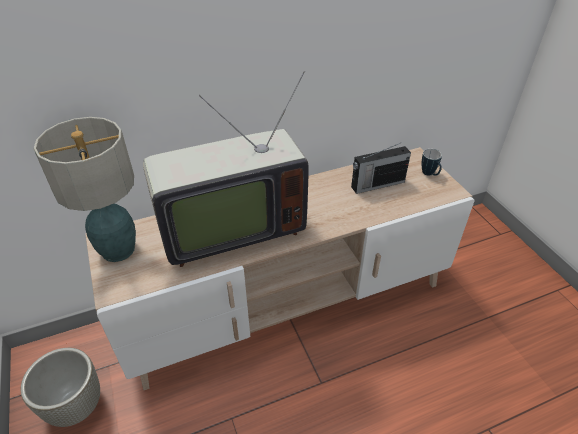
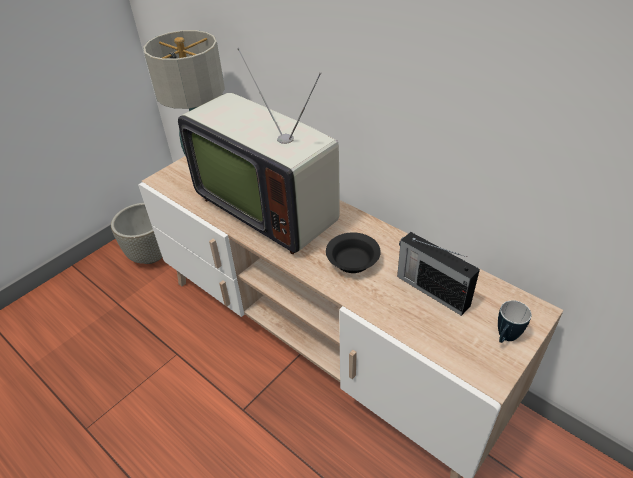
camera: 65 degrees right, 0 degrees up
none -> black bowl [326,232,381,273]

